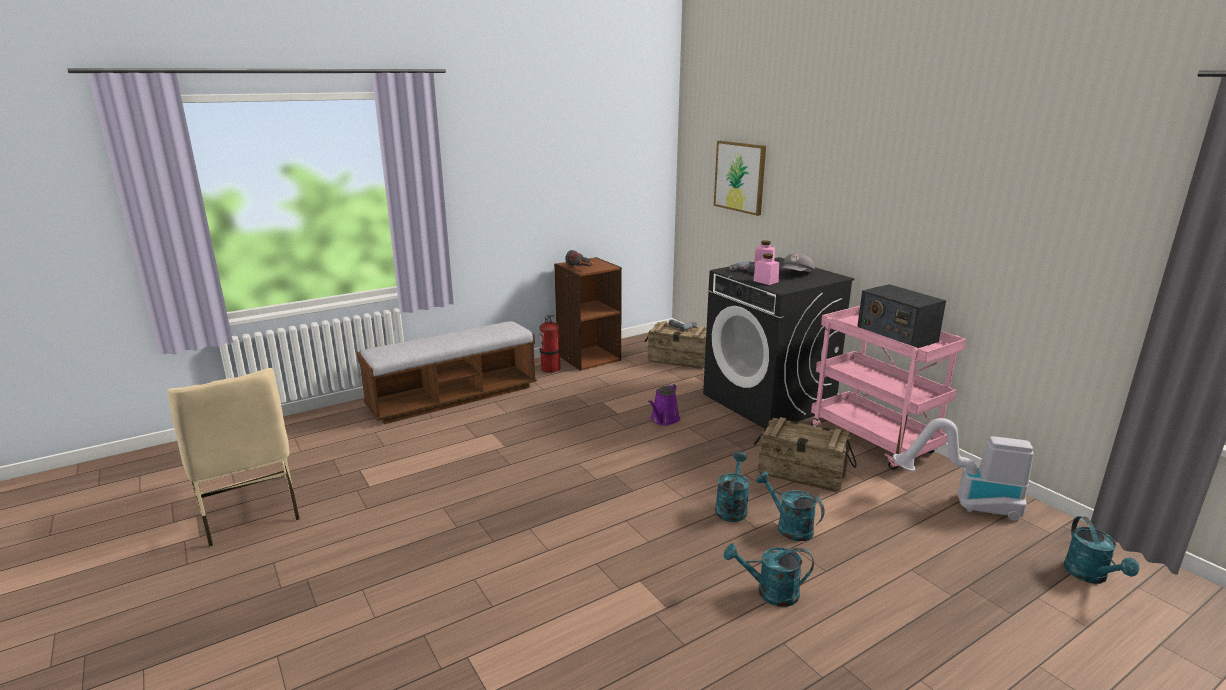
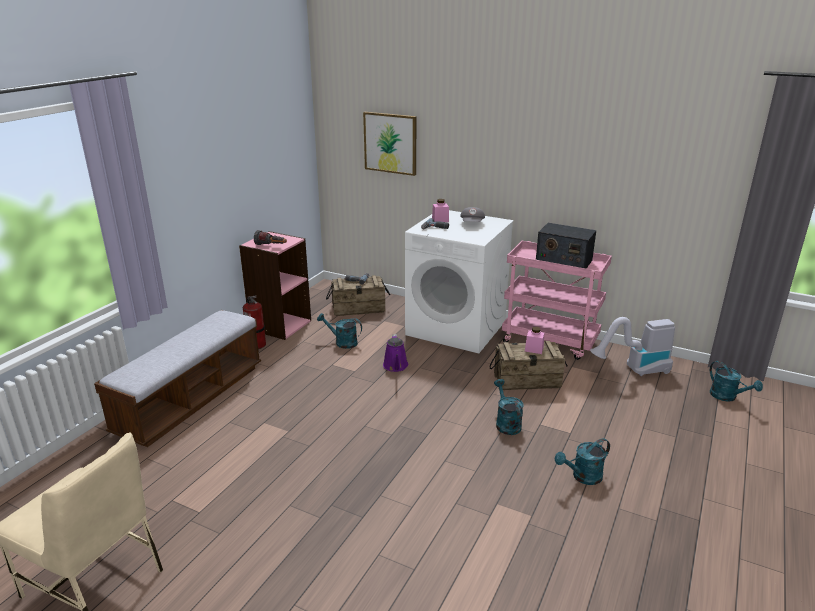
camera: 30 degrees left, 5 degrees up
brown bookcase [554,257,622,371] -> pink bookcase [239,231,311,340]
black washing machine [703,257,855,429] -> white washing machine [405,210,514,354]
pink jar [753,254,779,285] -> pink jar moved to [525,327,544,354]
turquoise watering can [756,472,825,541] -> turquoise watering can moved to [317,313,362,349]

